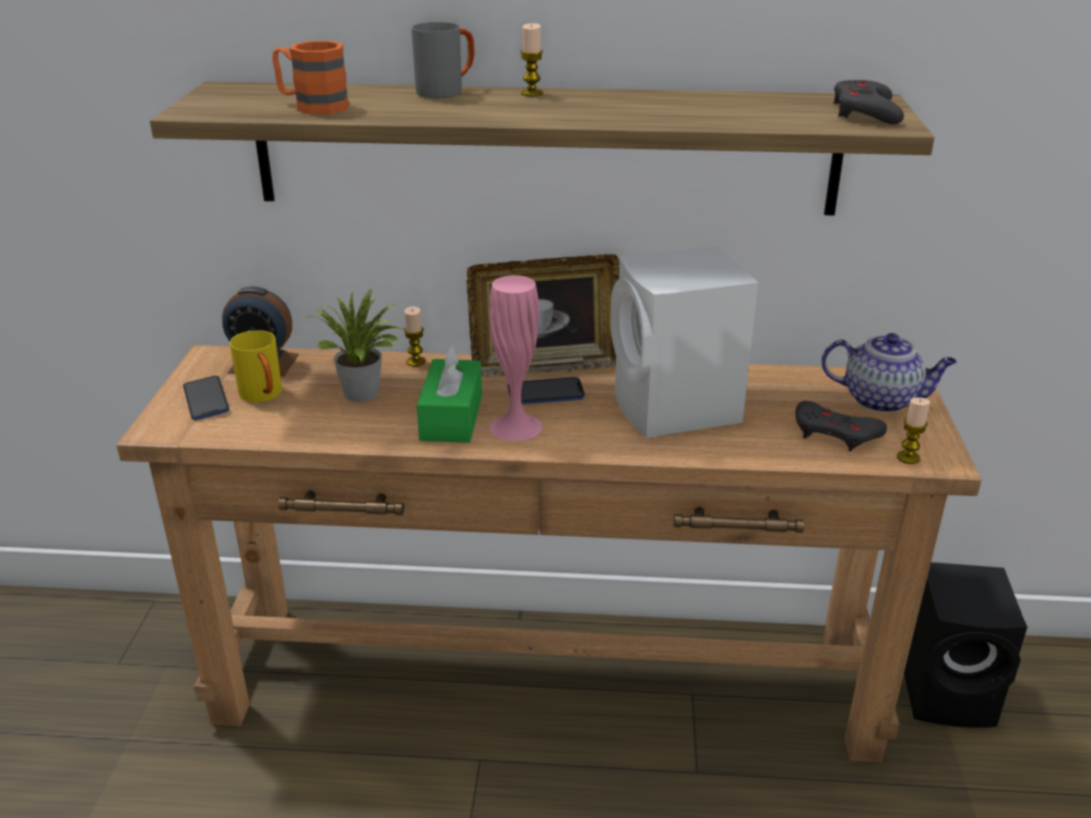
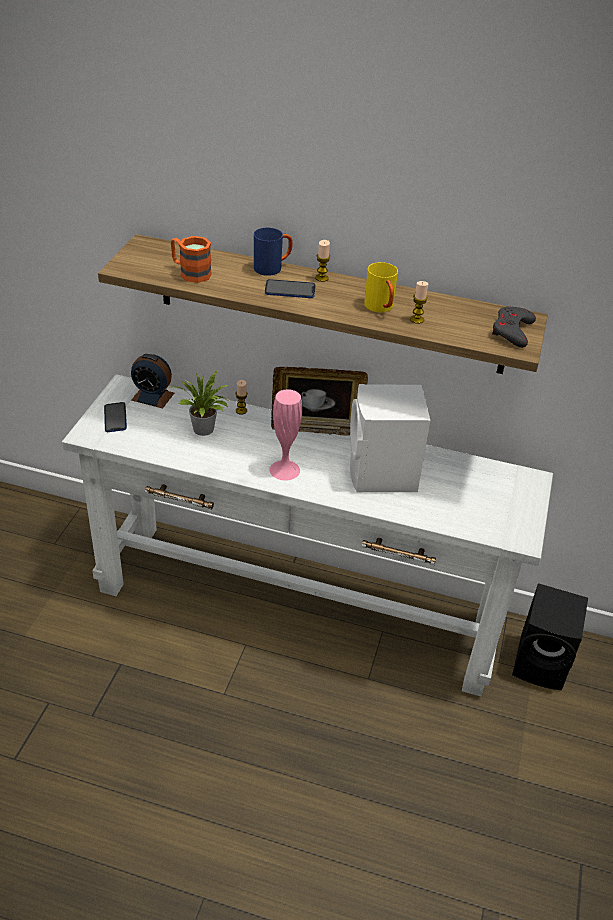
camera: 10 degrees right, 10 degrees up
brown console table [116,345,982,762] -> white console table [62,374,553,696]
yellow mug [230,330,282,402] -> yellow mug moved to [364,262,398,313]
grey mug [411,22,474,98] -> blue mug [254,228,293,276]
green tissue box [417,344,482,443] -> none
phone [508,377,585,404] -> phone moved to [265,279,316,298]
grey game controller [795,401,887,451] -> none
teapot [821,333,957,413] -> none
candle [897,397,930,464] -> candle moved to [410,281,428,324]

